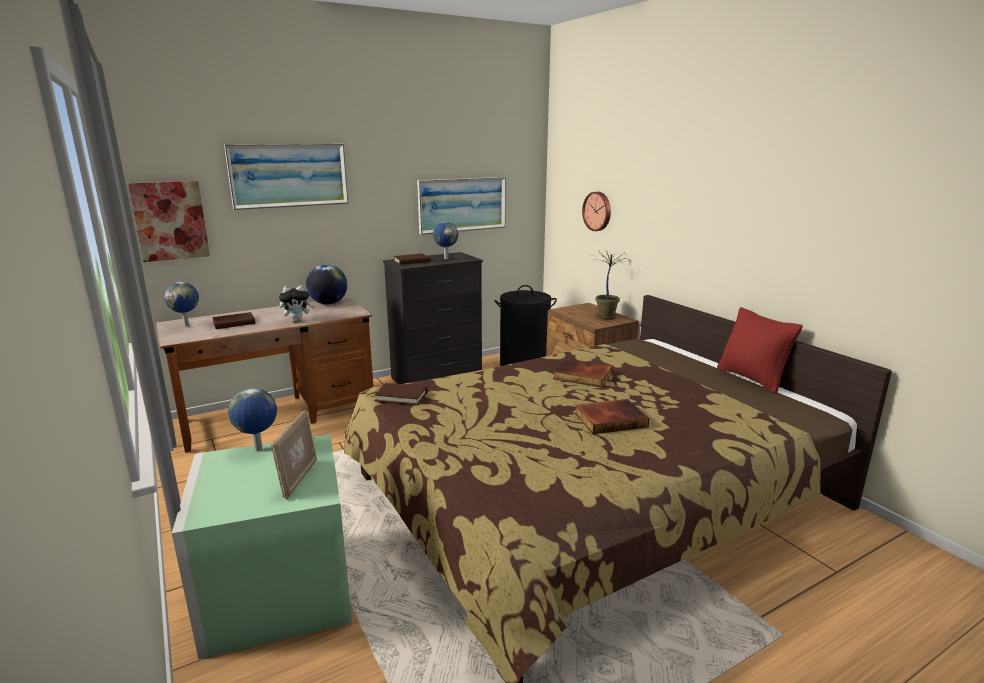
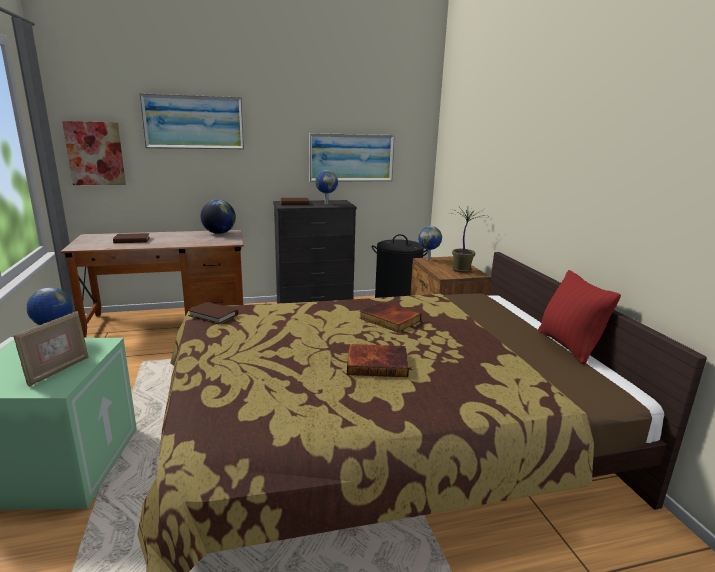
camera: 15 degrees right, 0 degrees up
globe [164,282,199,327] -> globe moved to [418,226,442,260]
plush toy [279,285,315,322] -> none
wall clock [582,192,611,231] -> none

